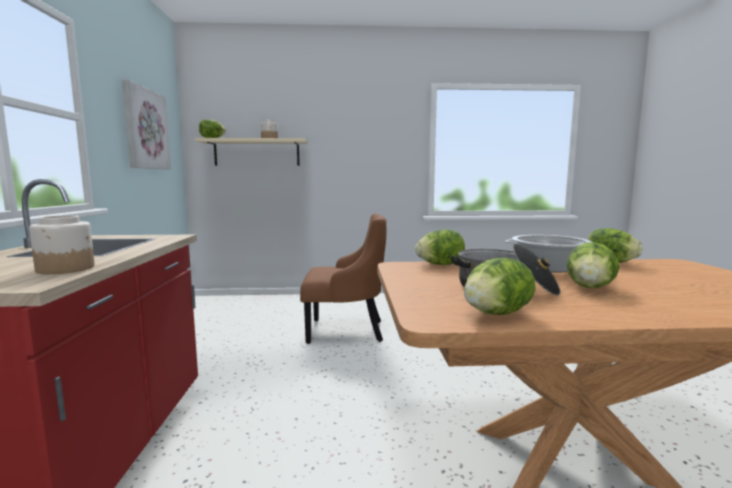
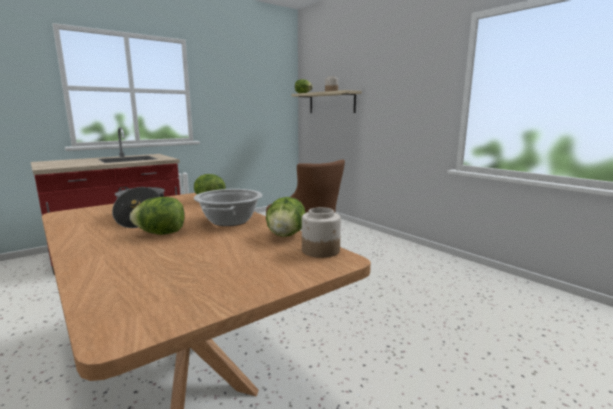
camera: 55 degrees right, 5 degrees up
jar [29,215,95,274] -> jar moved to [302,207,341,258]
picture [122,79,171,170] -> none
lettuce [464,258,536,315] -> none

